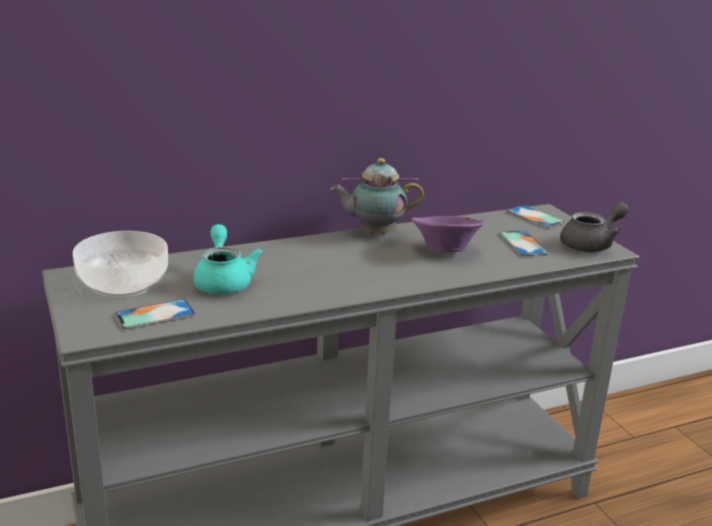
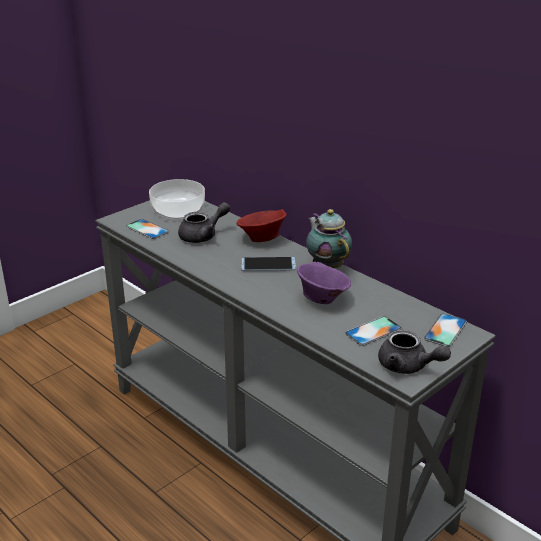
camera: 70 degrees right, 5 degrees up
turquoise teapot [193,224,263,294] -> grey teapot [178,202,230,243]
none -> red bowl [236,209,287,242]
none -> phone [241,257,296,271]

